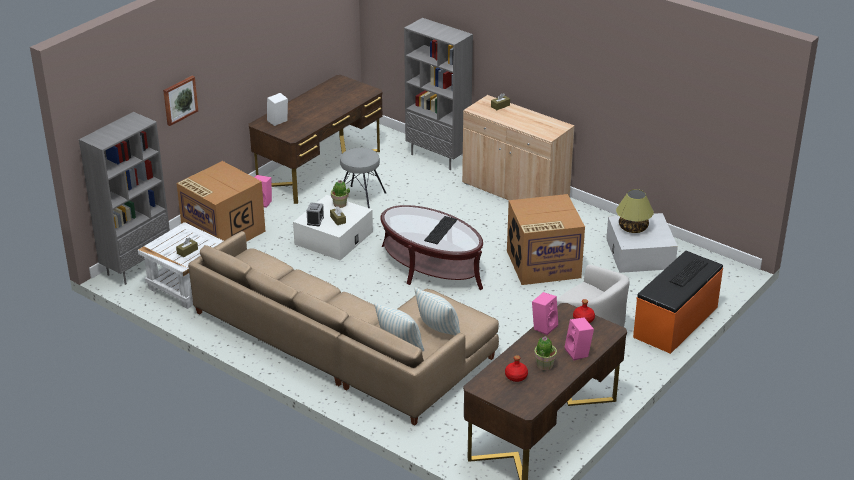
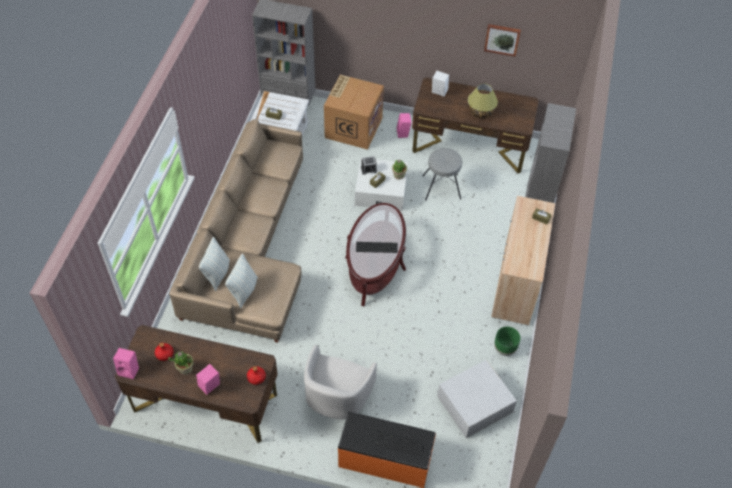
camera: 65 degrees right, 20 degrees up
picture [163,76,198,126] -> picture moved to [484,24,521,57]
cardboard box [507,194,585,285] -> none
pink speaker [532,292,558,335] -> pink speaker moved to [113,348,139,379]
table lamp [616,189,654,233] -> table lamp moved to [468,84,498,118]
none -> green planter [494,326,521,356]

